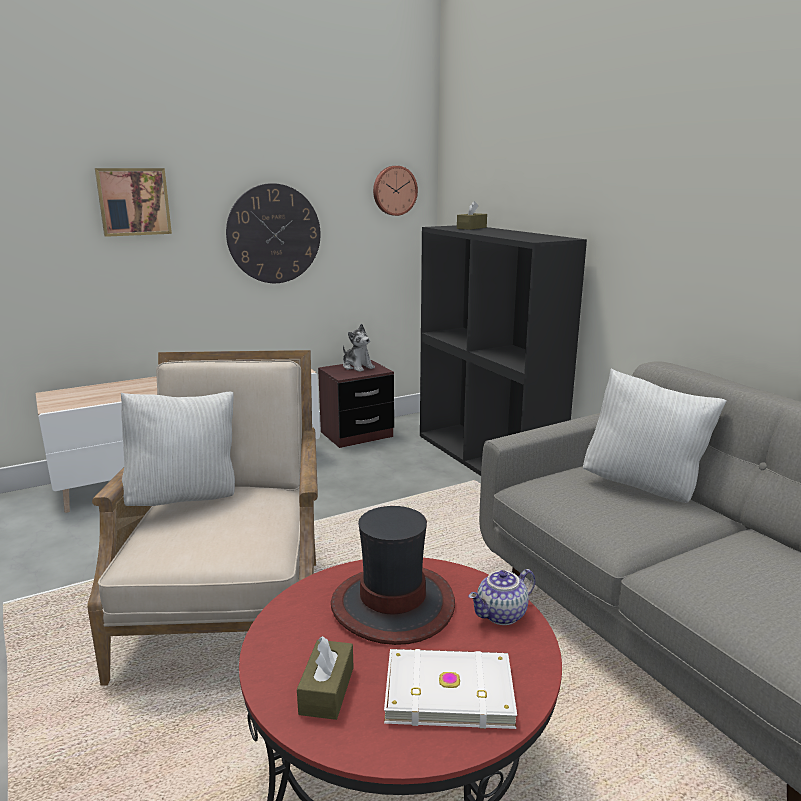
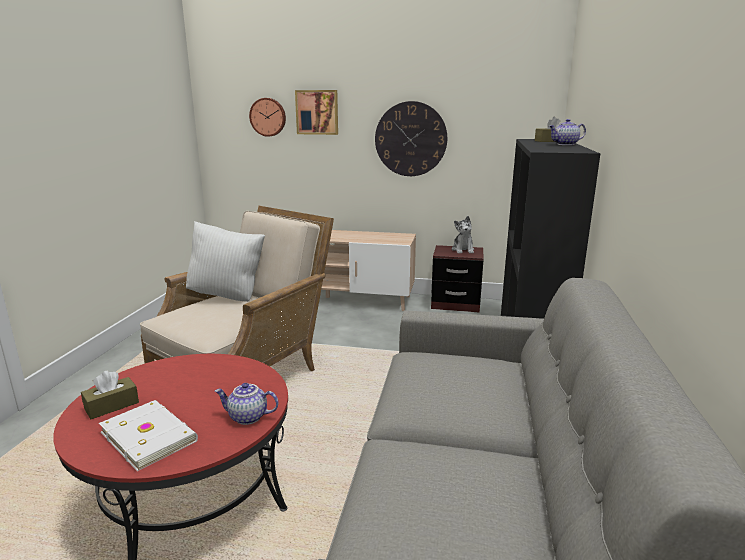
camera: 40 degrees right, 0 degrees up
hat [331,506,455,645] -> none
wall clock [373,166,418,216] -> wall clock moved to [249,98,286,137]
white pillow [583,369,727,503] -> none
none -> teapot [549,119,586,145]

